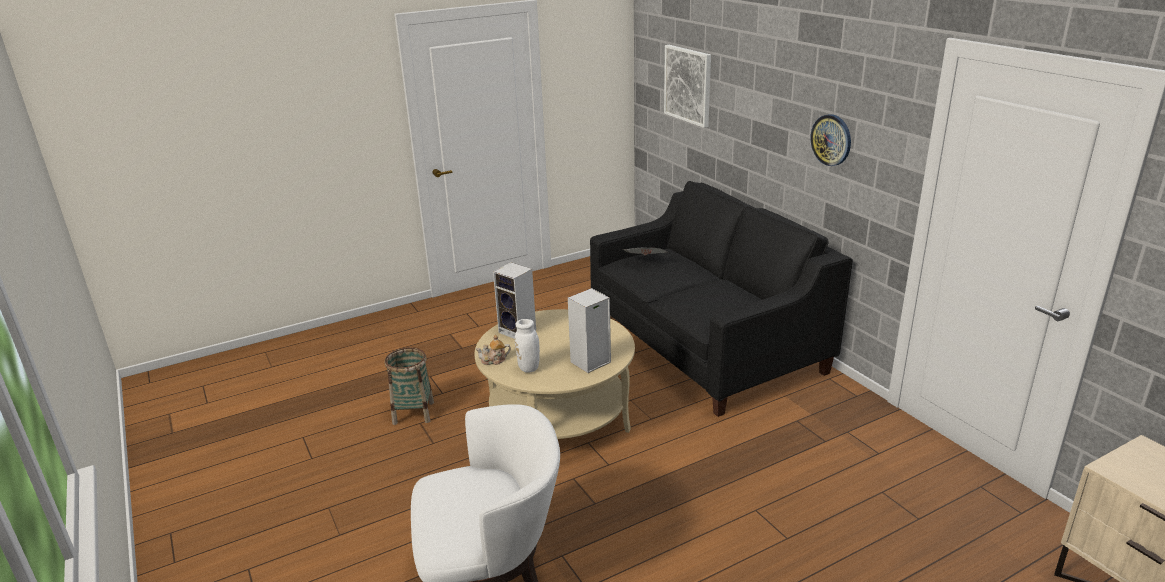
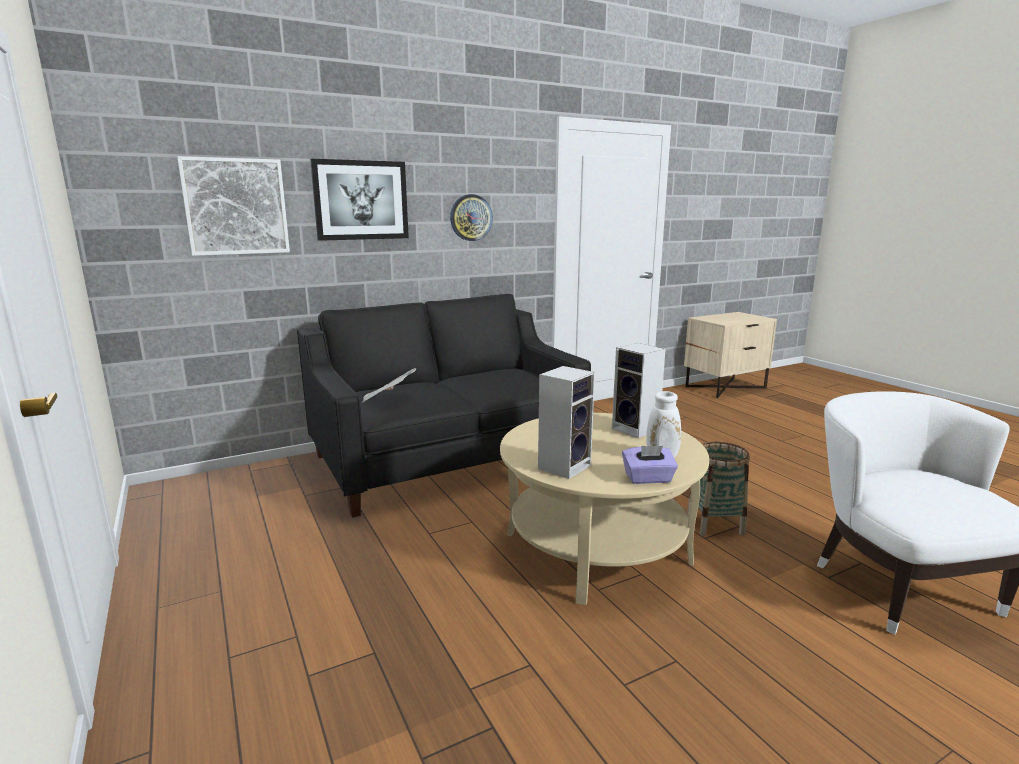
camera: 90 degrees left, 10 degrees down
basket [385,347,434,425] -> basket moved to [687,442,750,536]
teapot [476,335,511,365] -> purple tissue box [622,446,678,484]
none -> picture [310,159,409,241]

